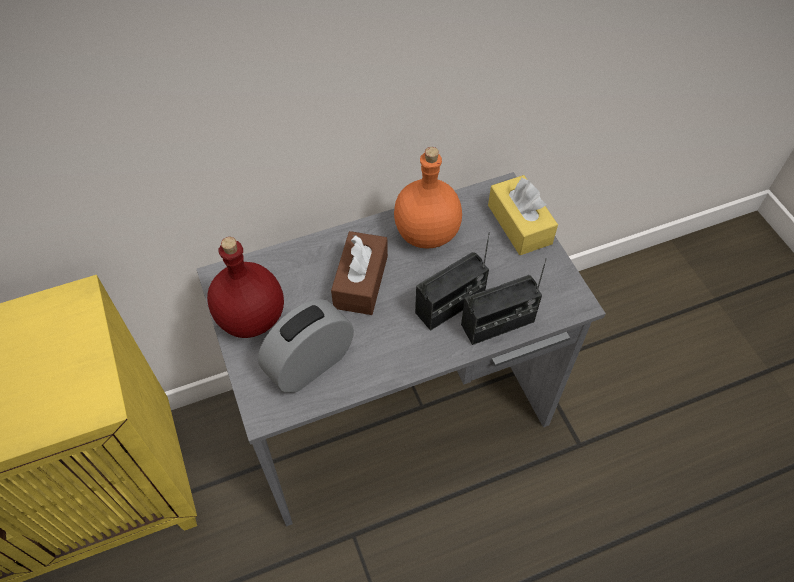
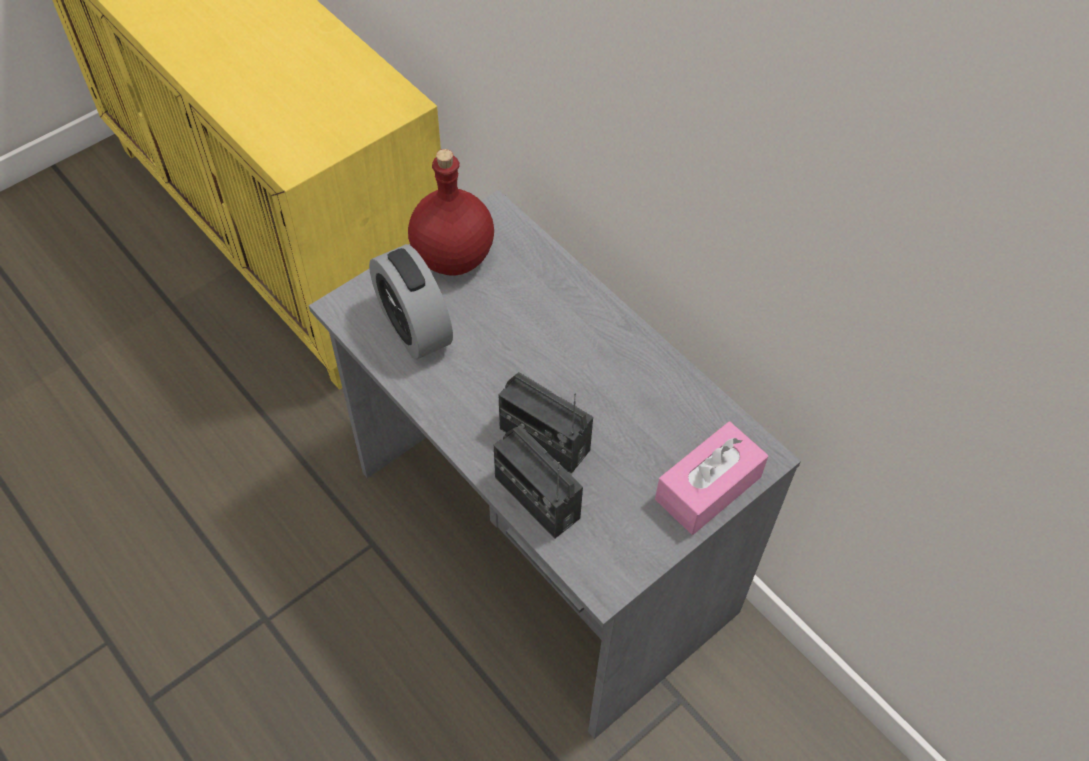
camera: 70 degrees right, 0 degrees up
alarm clock [258,299,354,393] -> alarm clock turned 150 degrees counterclockwise [369,244,453,359]
brown tissue box [331,231,388,315] -> none
orange bottle [394,147,462,248] -> none
yellow tissue box [488,175,558,255] -> pink tissue box [655,422,768,535]

